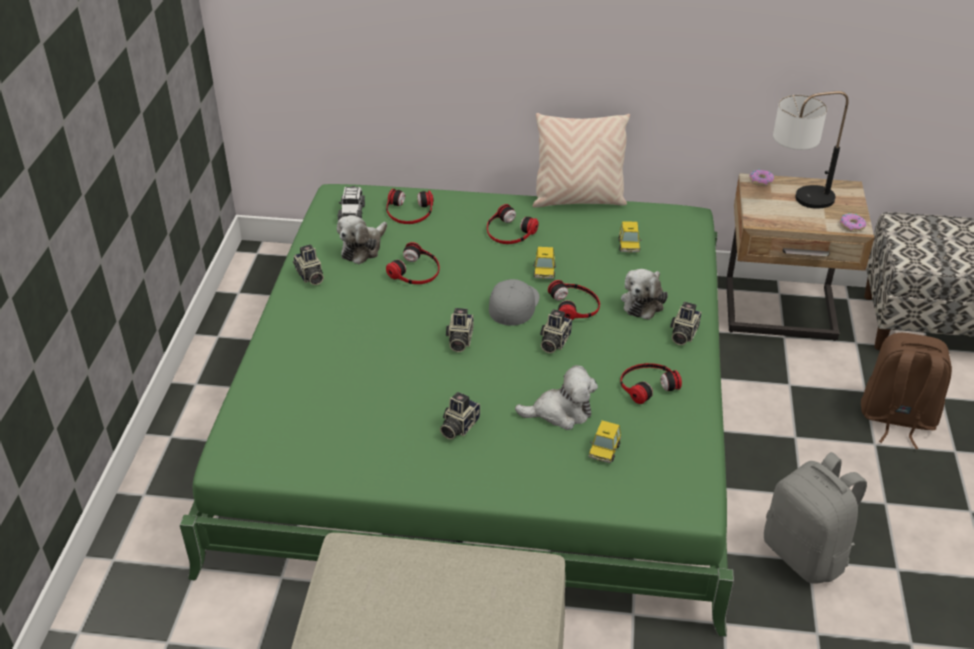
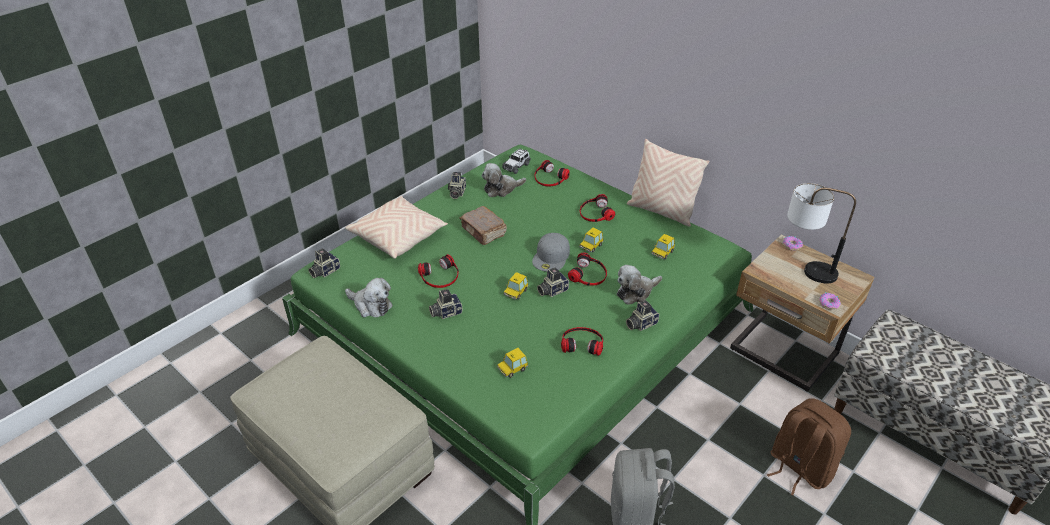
camera: 35 degrees right, 0 degrees up
headphones [386,242,440,284] -> headphones moved to [418,254,459,288]
camera [446,308,473,352] -> camera moved to [308,249,340,278]
grey cap [489,279,540,326] -> grey cap turned 150 degrees clockwise [532,233,570,272]
plush toy [515,365,598,430] -> plush toy moved to [345,278,393,318]
none -> beige pillow [345,196,448,259]
none -> brown book [459,206,507,245]
none -> toy car [503,272,529,300]

